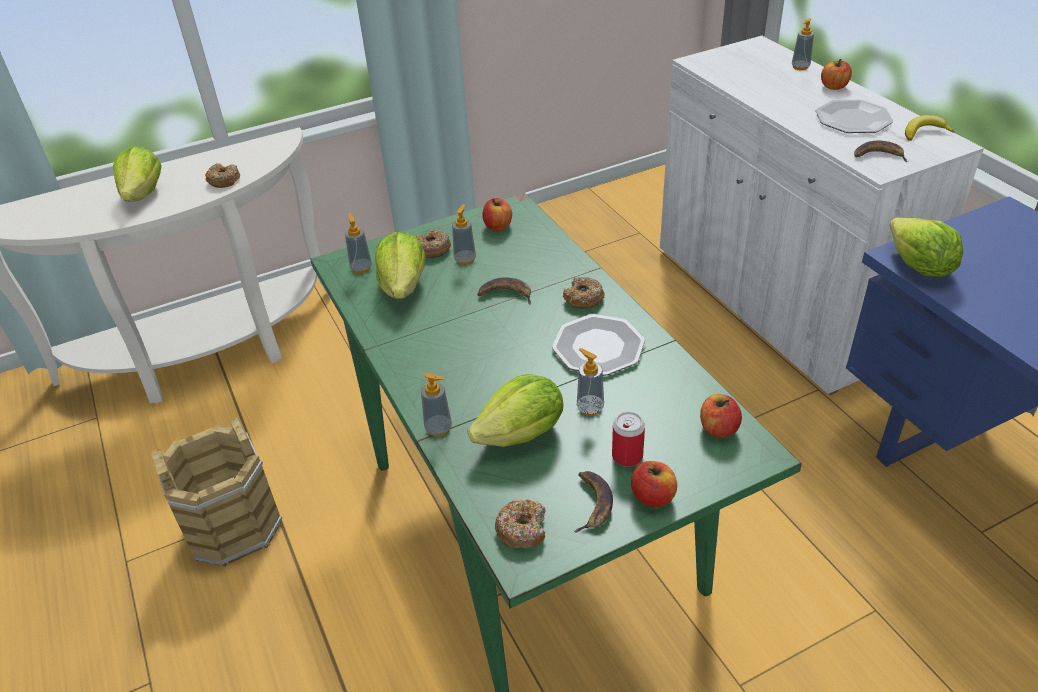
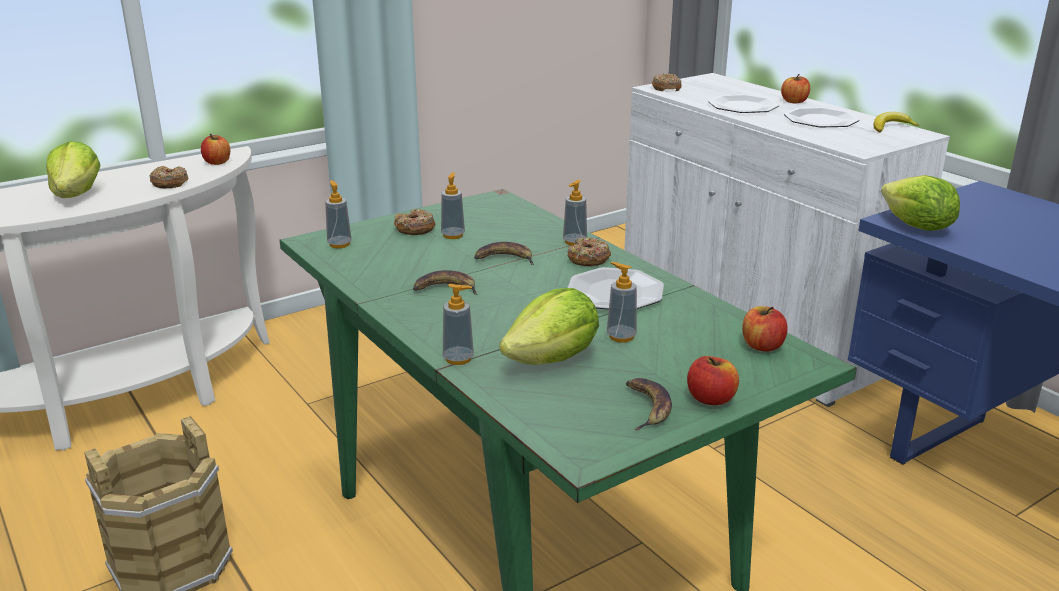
camera: 10 degrees left, 15 degrees down
lettuce [375,232,426,299] -> none
apple [482,198,512,231] -> apple moved to [201,134,230,165]
donut [495,499,546,548] -> donut moved to [652,74,681,91]
can [612,411,645,467] -> none
soap dispenser [792,18,814,70] -> soap dispenser moved to [563,180,587,246]
banana [854,141,909,162] -> banana moved to [413,270,477,295]
none -> plate [708,94,779,113]

